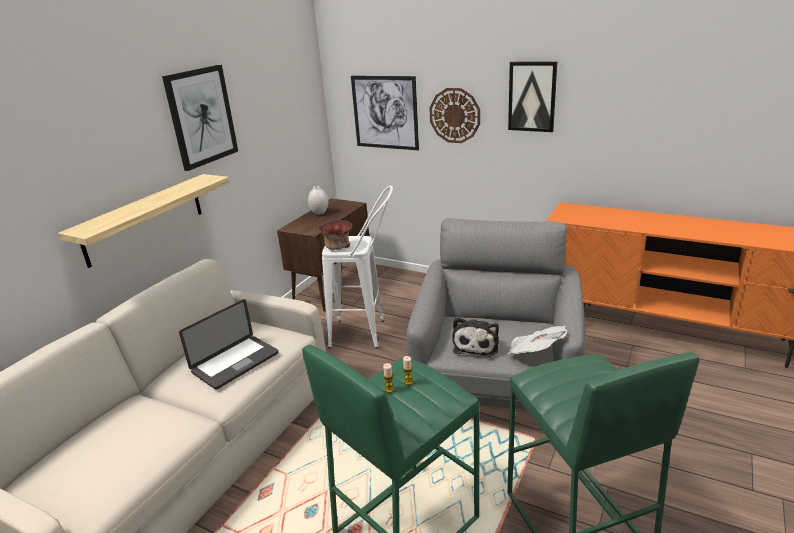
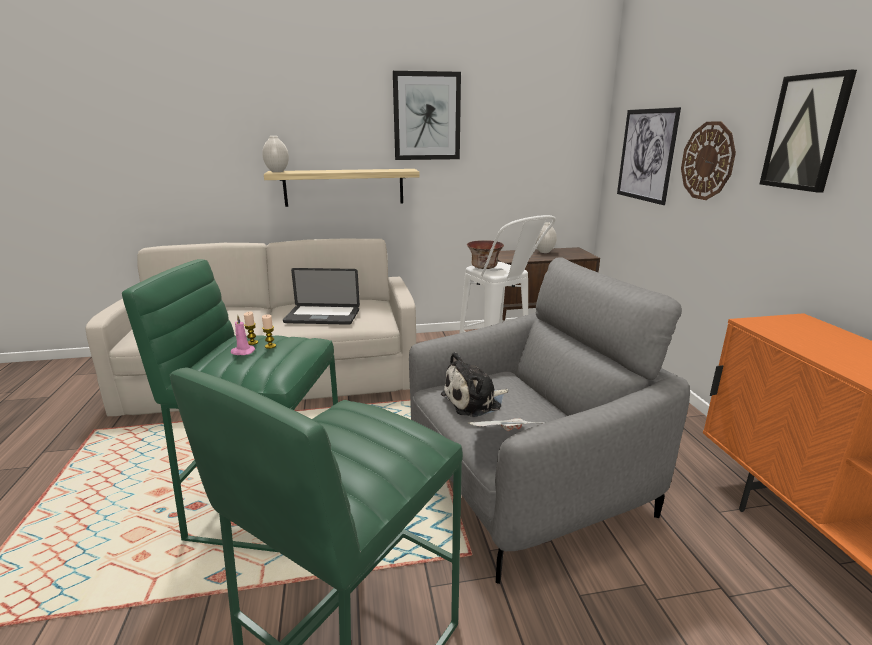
camera: 50 degrees right, 5 degrees down
none -> pink candle [230,315,255,355]
none -> white vase [262,136,289,172]

